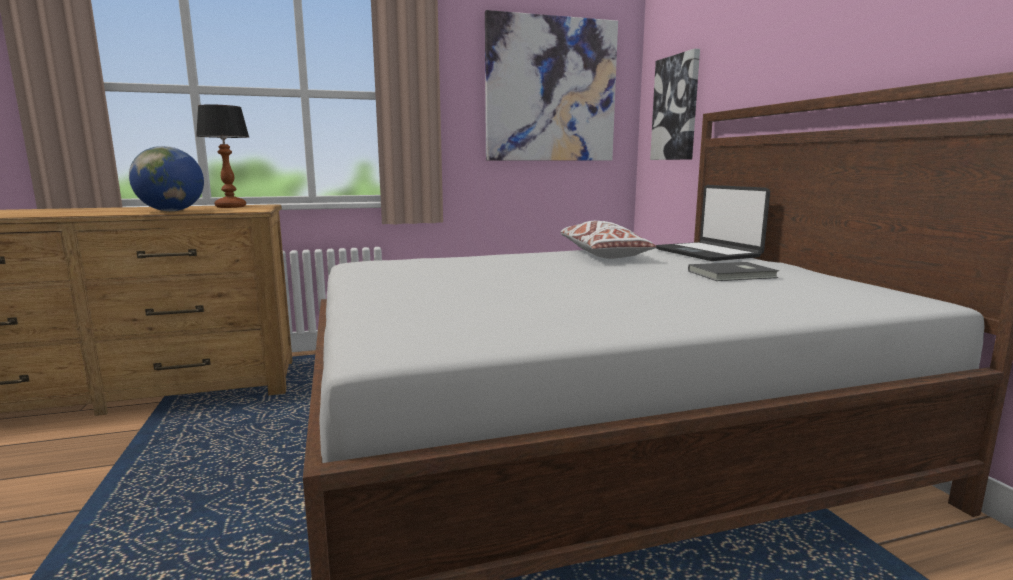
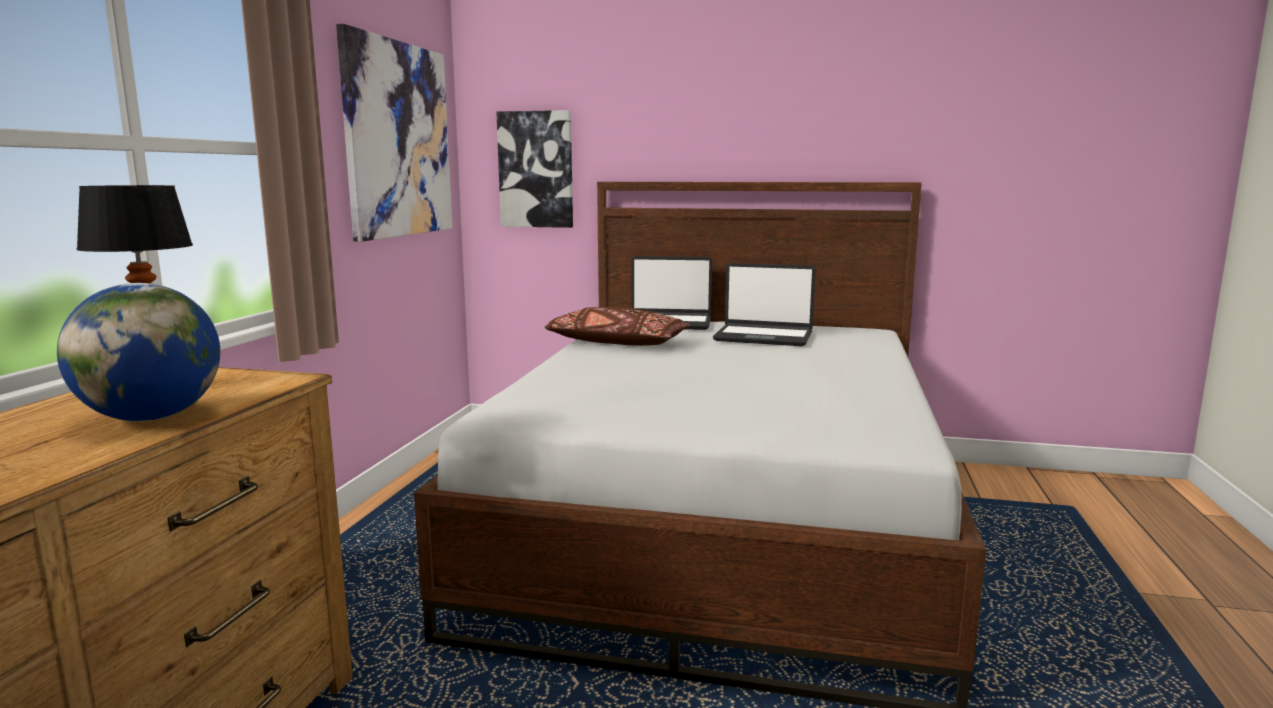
camera: 60 degrees left, 0 degrees up
white pillow [561,221,656,259] -> brown pillow [545,307,690,346]
grey book [688,262,779,281] -> laptop [713,263,815,346]

